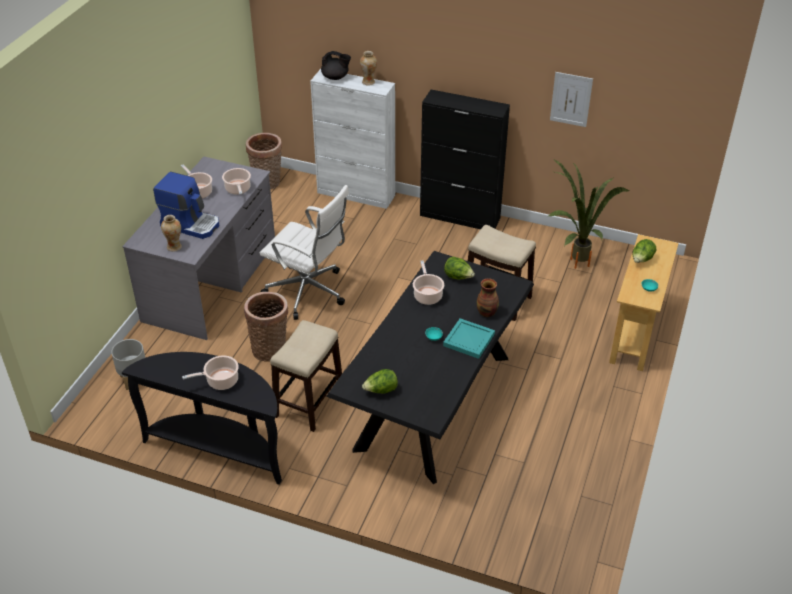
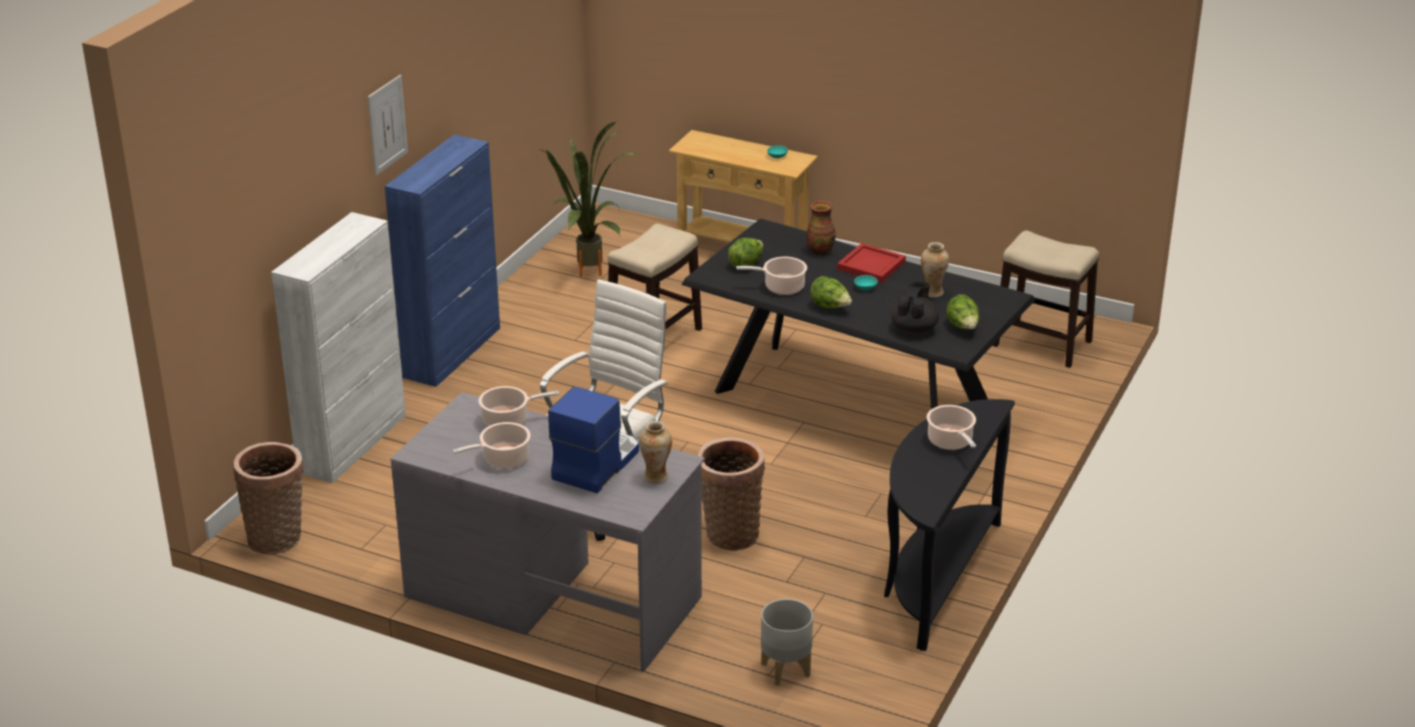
camera: 85 degrees left, 10 degrees down
stool [270,320,342,432] -> stool moved to [992,230,1099,368]
black teapot [321,51,351,80] -> black teapot moved to [892,282,939,334]
vase [360,51,377,86] -> vase moved to [921,242,949,297]
black cabinet [420,90,510,229] -> blue cabinet [385,134,500,387]
turquoise tray [443,318,495,359] -> red tray [837,243,906,283]
picture [550,72,593,127] -> picture moved to [368,75,408,175]
lettuce [633,239,656,263] -> lettuce moved to [810,276,852,308]

